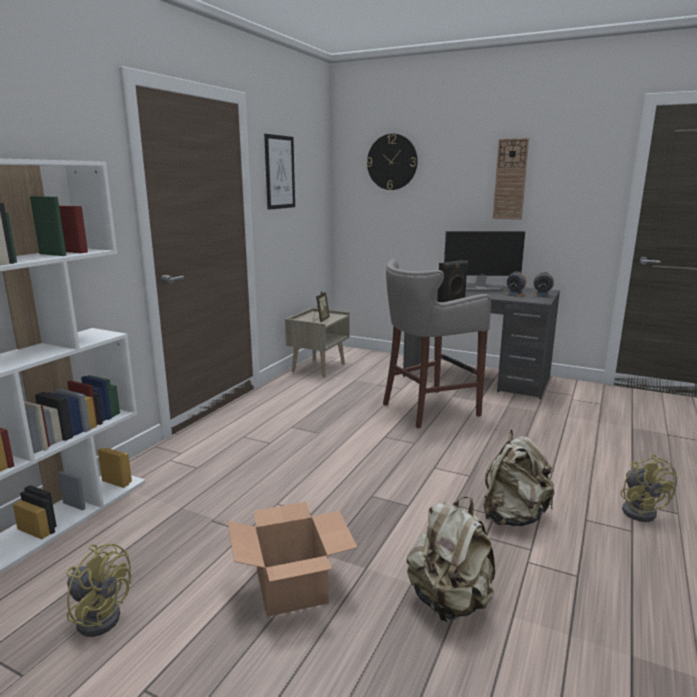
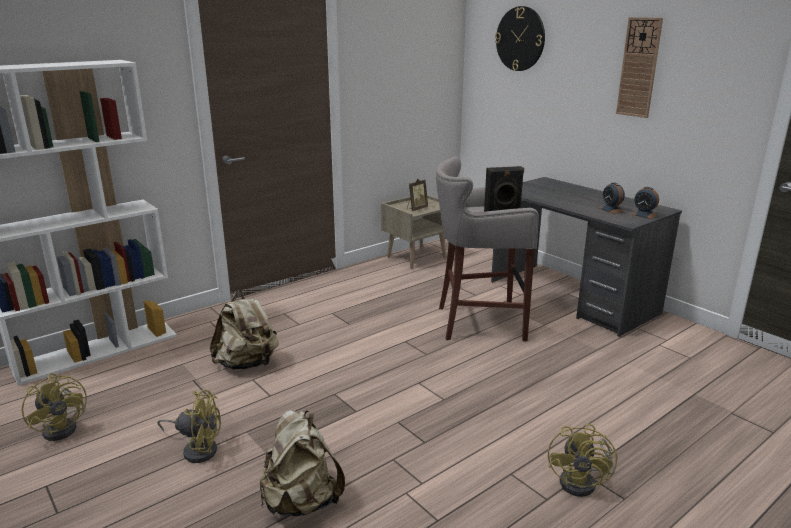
camera: 25 degrees right, 5 degrees up
cardboard box [228,502,358,617] -> yellow fan [157,390,221,463]
picture [264,134,295,210] -> none
monitor [444,231,525,291] -> none
beige backpack [483,429,554,526] -> beige backpack moved to [210,290,279,370]

